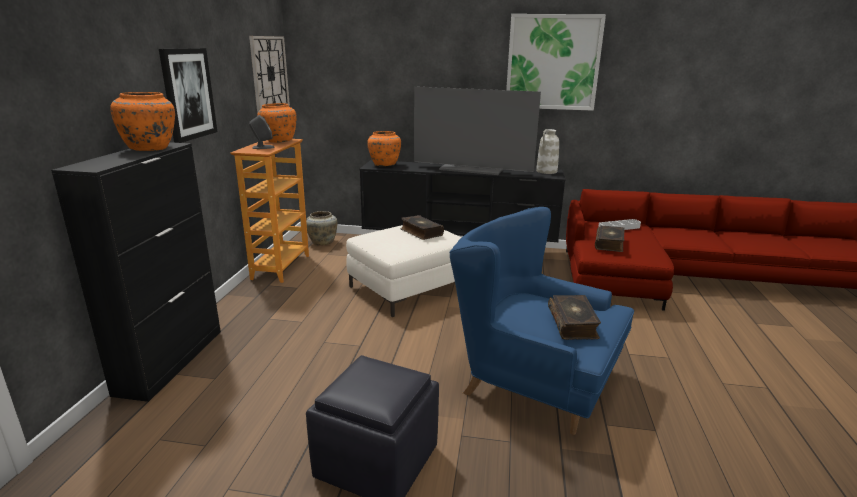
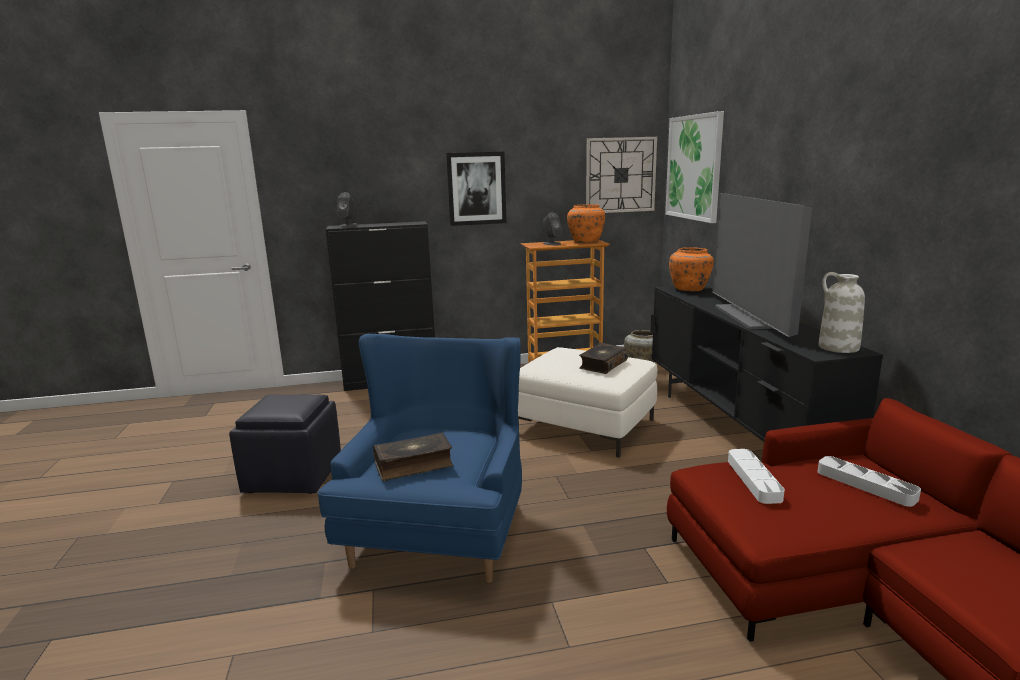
camera: 70 degrees right, 5 degrees down
orange vase [110,92,175,151] -> none
picture [506,14,606,111] -> picture moved to [665,111,724,223]
book [595,225,625,252] -> white tray [728,449,785,504]
none -> grey speaker [337,192,357,227]

